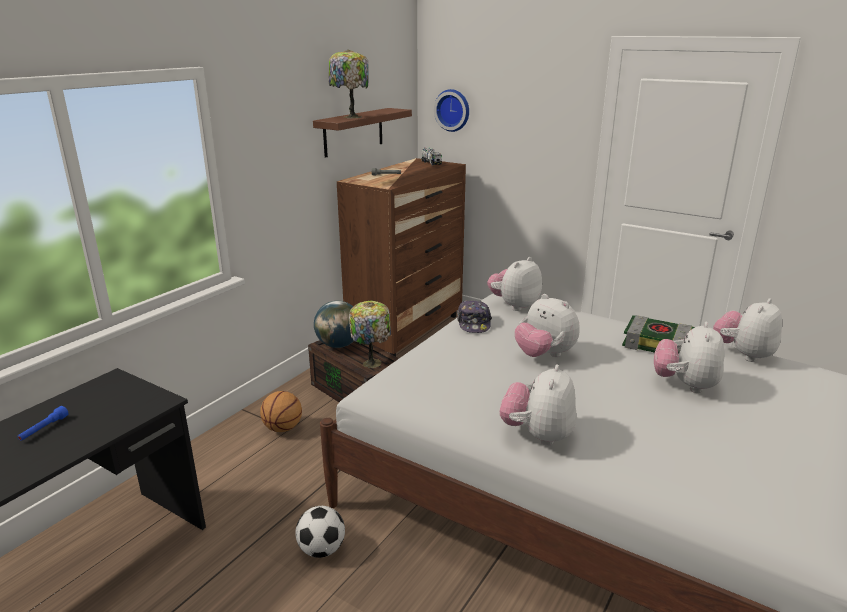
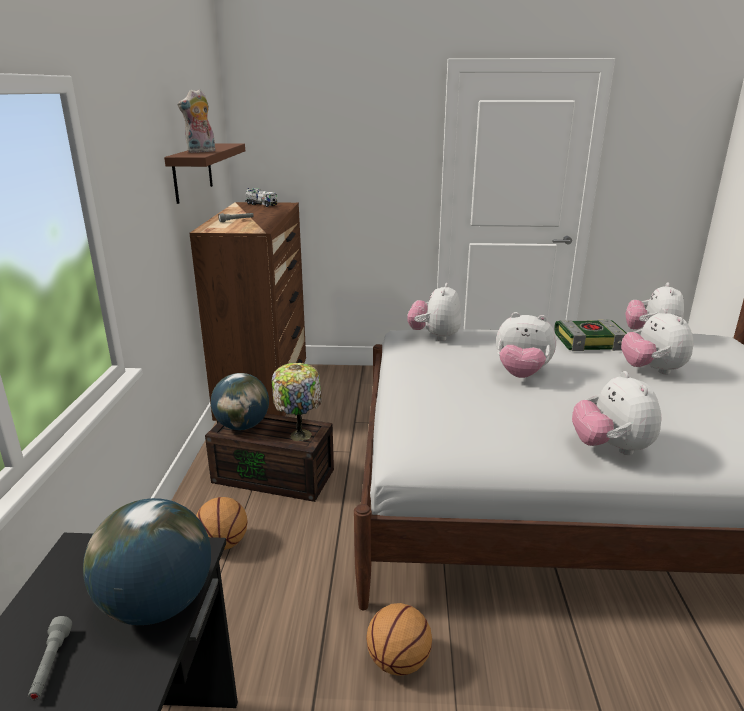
camera: 30 degrees left, 0 degrees up
blue flashlight [17,406,68,441] -> grey flashlight [28,616,72,700]
football [295,506,345,558] -> basketball [366,603,432,676]
table lamp [329,49,369,118] -> plush toy [178,89,215,153]
wall clock [434,89,469,132] -> none
cap [457,300,492,333] -> none
none -> globe [83,498,211,625]

